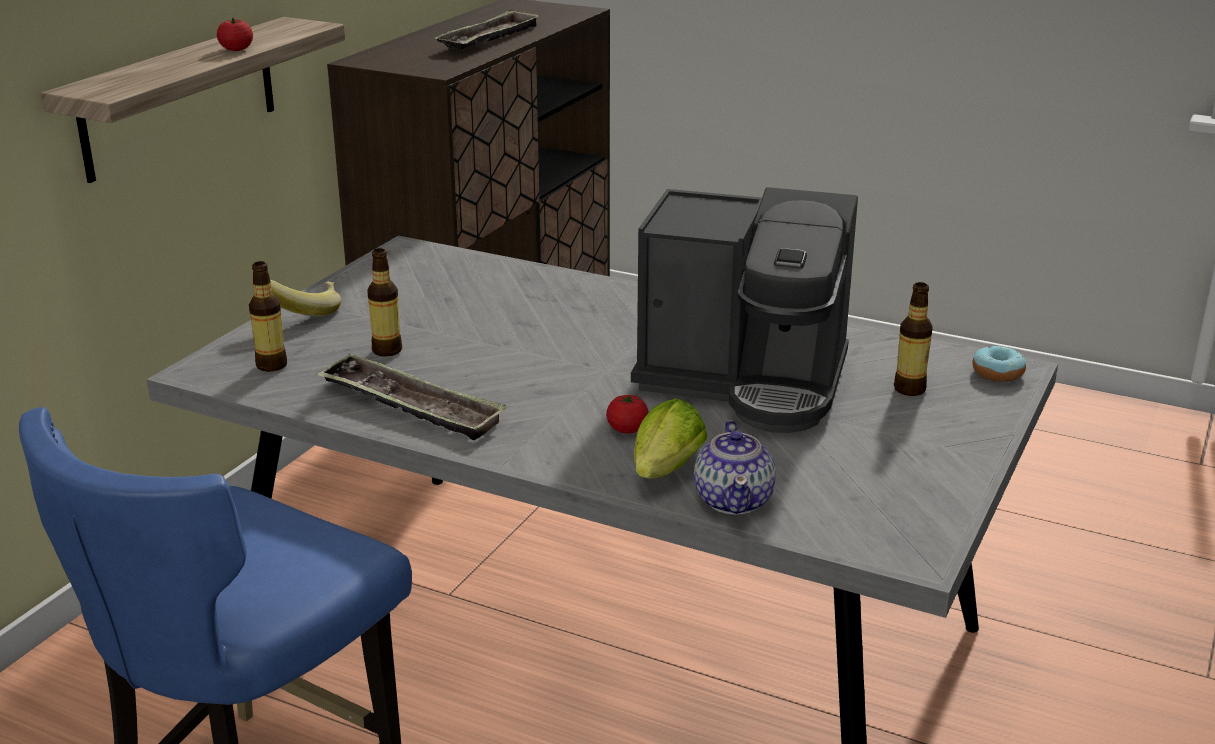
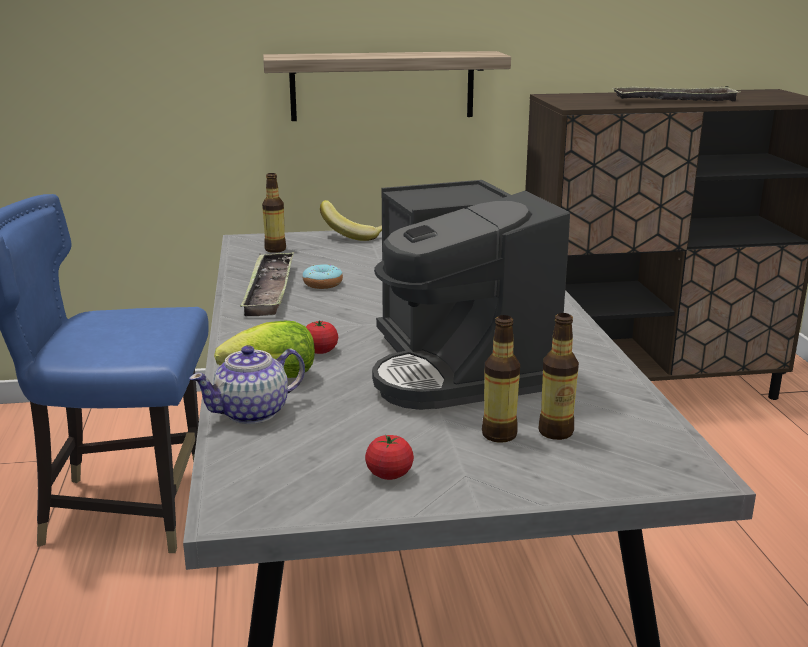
camera: 55 degrees right, 5 degrees down
tomato [217,18,253,51] -> tomato moved to [365,434,414,480]
bottle [367,248,402,357] -> bottle moved to [482,315,520,443]
donut [972,346,1026,382] -> donut moved to [303,264,343,289]

